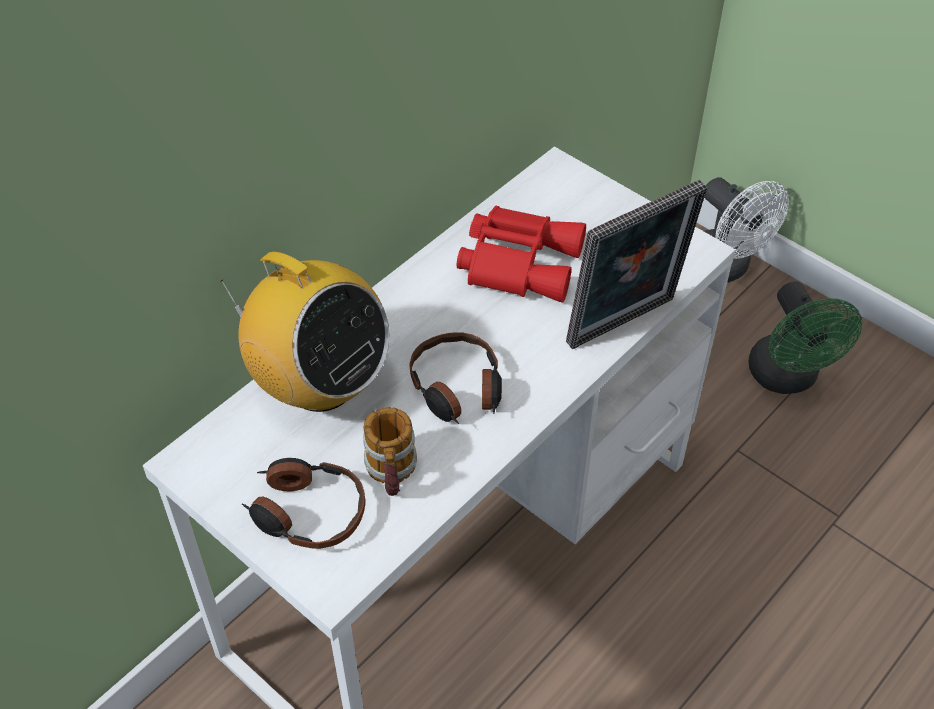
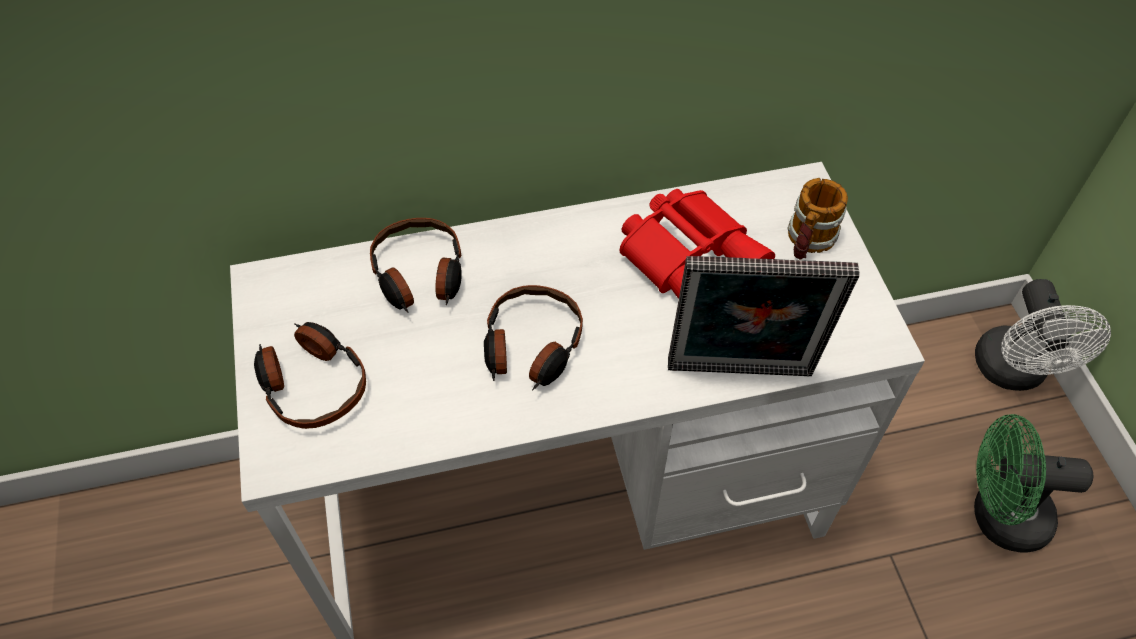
camera: 35 degrees right, 5 degrees up
radio [220,252,390,412] -> headphones [370,218,462,313]
mug [363,407,417,496] -> mug moved to [787,178,848,259]
green fan [749,281,862,394] -> green fan turned 75 degrees clockwise [974,414,1093,552]

